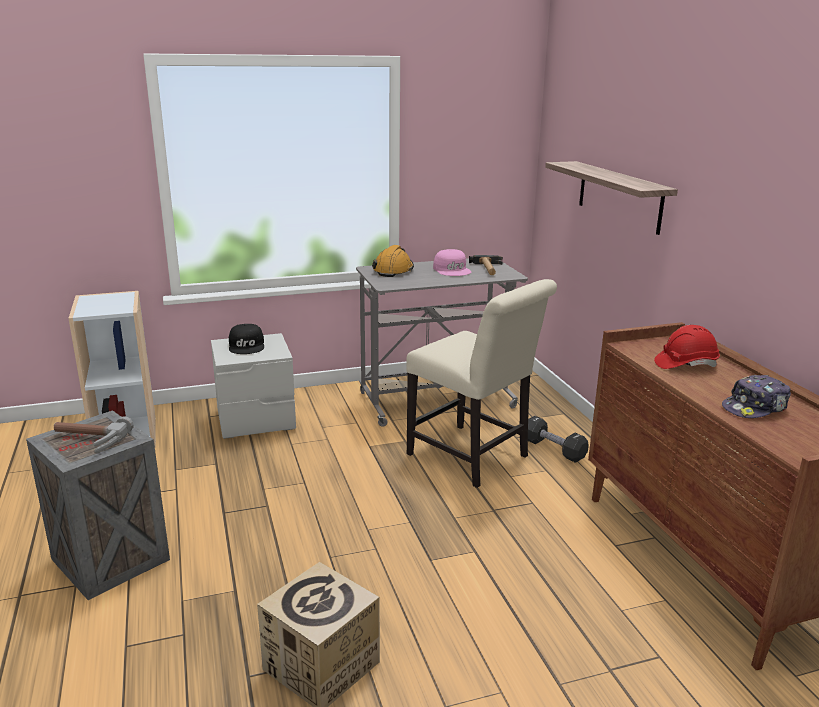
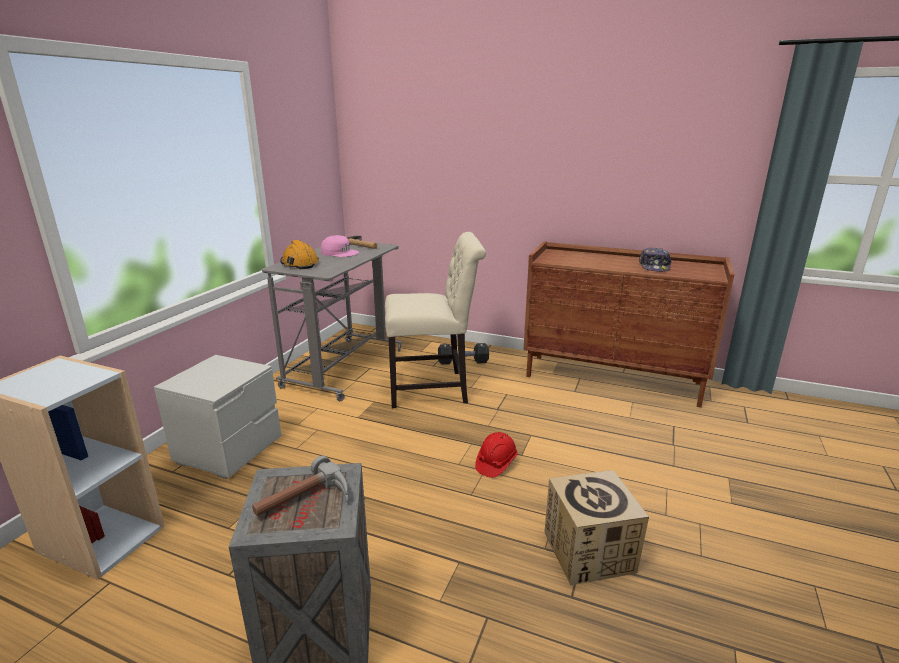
camera: 50 degrees left, 0 degrees up
black cap [229,324,264,354] -> none
shelf [545,161,678,235] -> none
red hard hat [654,325,720,369] -> red hard hat moved to [475,432,518,478]

